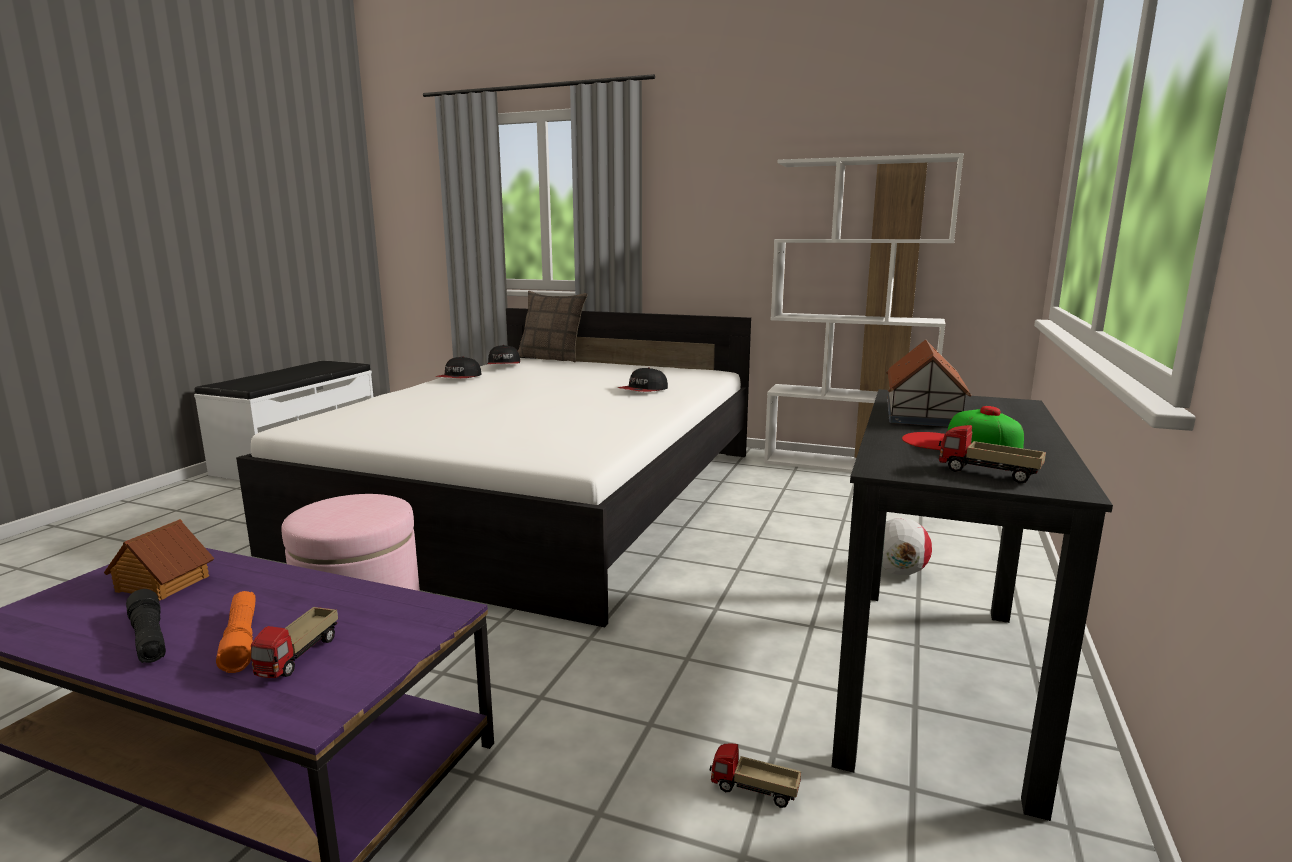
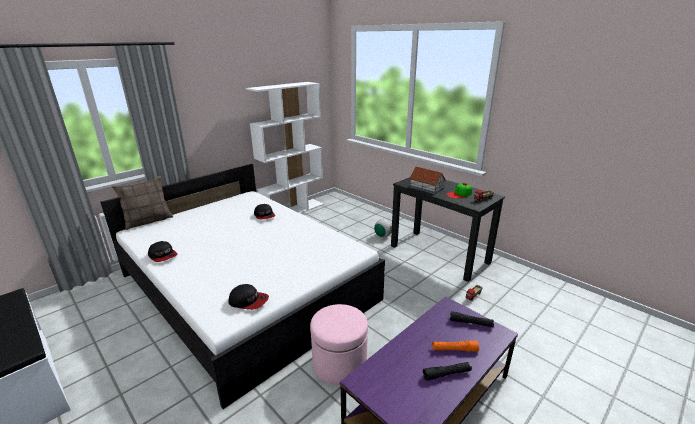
camera: 65 degrees left, 10 degrees up
toy house [104,519,215,601] -> none
toy truck [251,607,338,678] -> none
cap [487,345,520,364] -> cap moved to [229,284,269,310]
none -> black flashlight [450,311,494,327]

